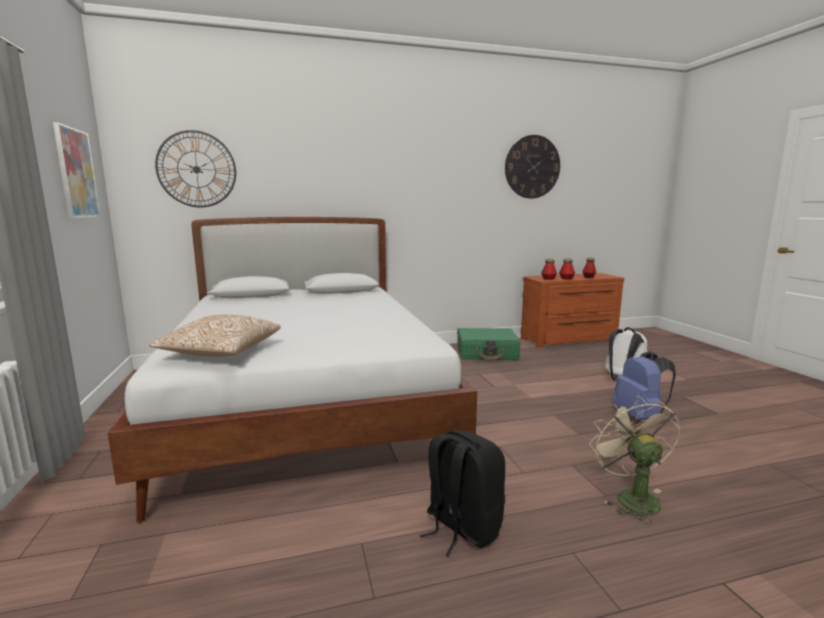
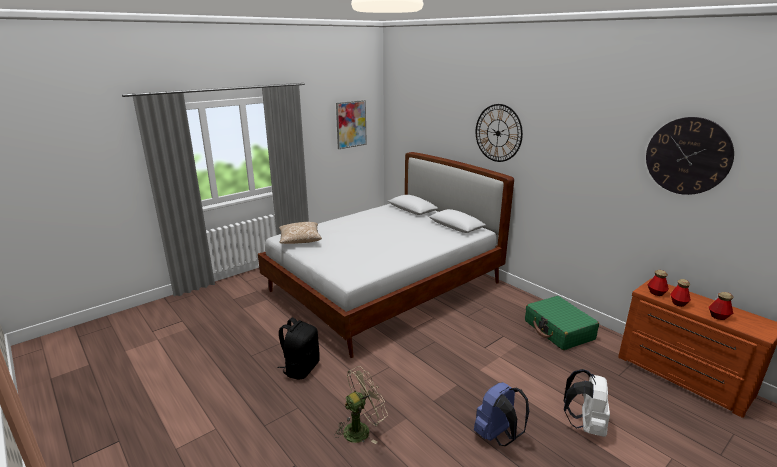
camera: 65 degrees right, 10 degrees up
wall clock [155,130,236,208] -> wall clock moved to [476,104,523,162]

